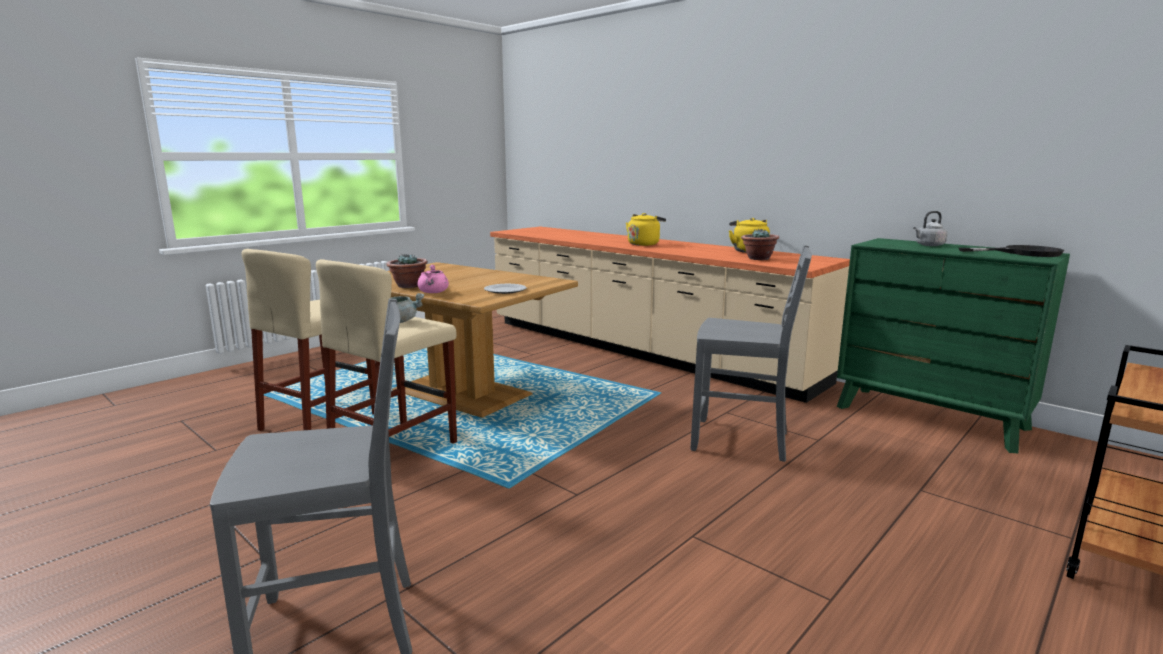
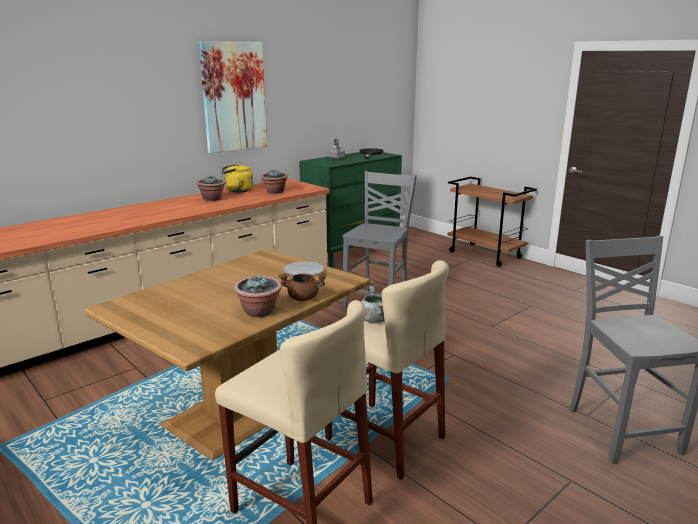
camera: 85 degrees left, 5 degrees up
pink cooking pot [418,264,449,293] -> brown cooking pot [279,273,327,301]
yellow kettle [626,213,666,246] -> none
none -> potted plant [196,176,226,201]
none -> picture [199,41,267,153]

